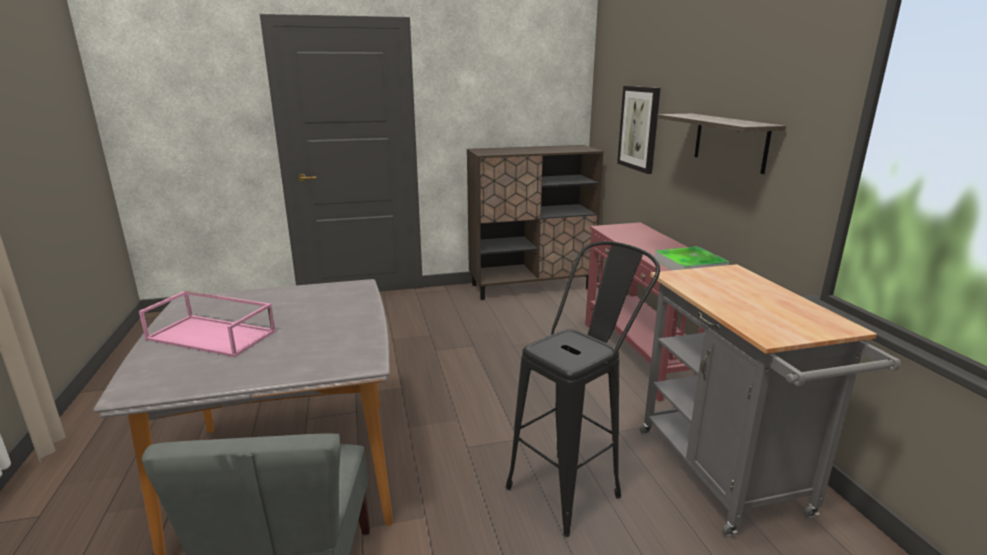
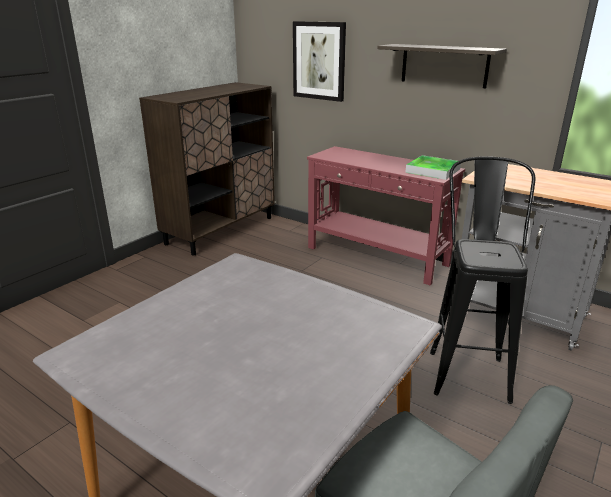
camera: 40 degrees left, 5 degrees up
pink tray [139,291,276,357] -> none

